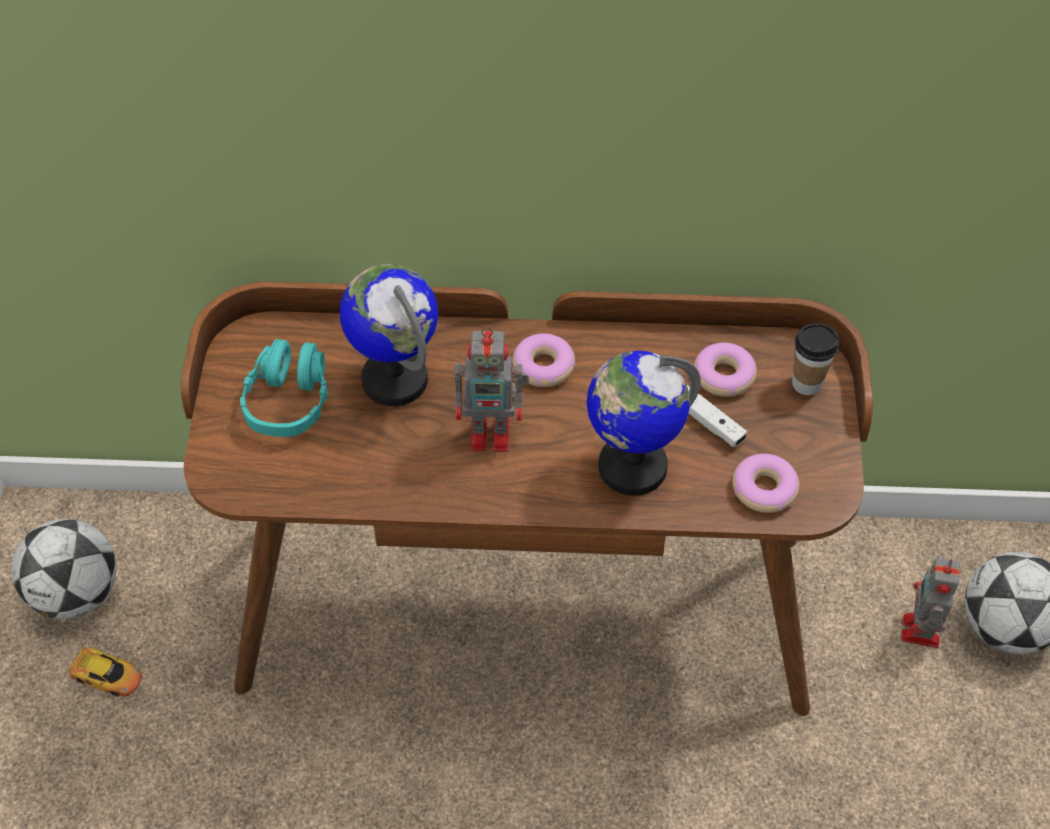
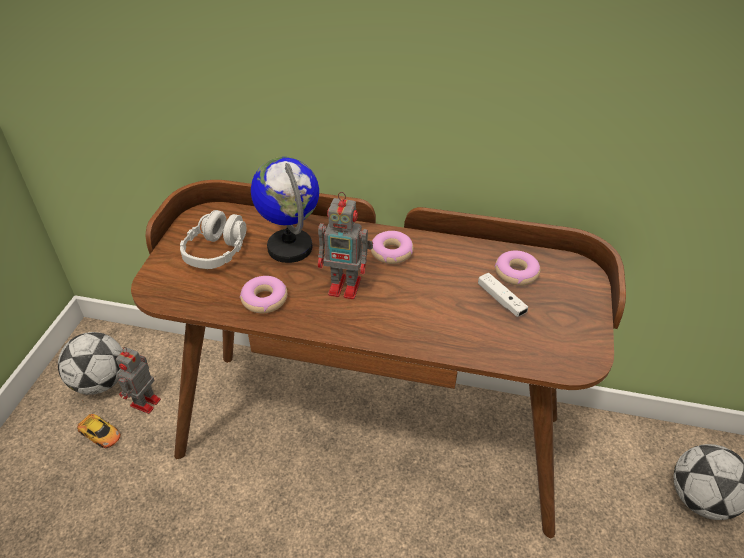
camera: 10 degrees right, 10 degrees down
turquoise headphones [240,339,328,437] -> grey headphones [180,210,247,269]
globe [587,351,701,496] -> none
donut [732,454,799,513] -> donut moved to [240,276,287,313]
cup [792,323,839,395] -> none
toy robot [901,558,960,648] -> toy robot moved to [116,347,161,414]

